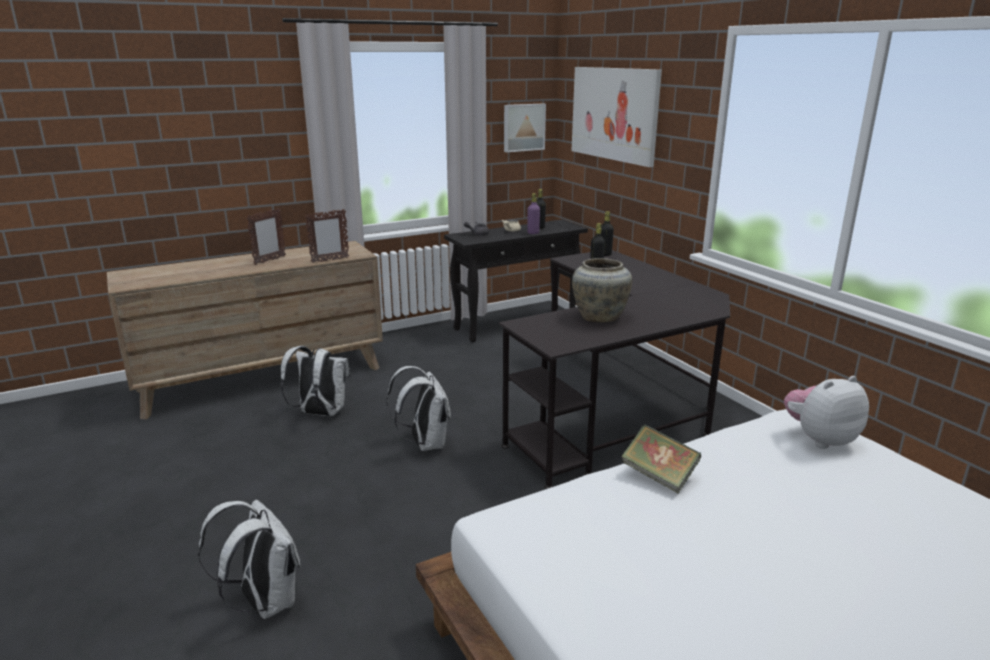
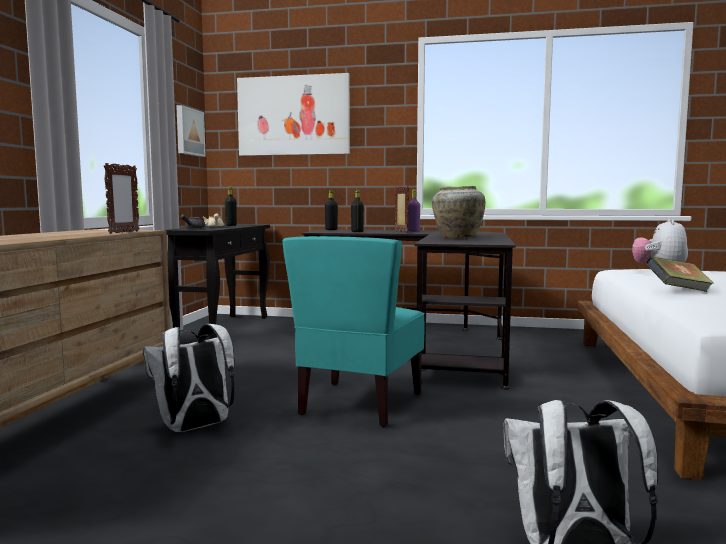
camera: 50 degrees left, 15 degrees down
picture frame [247,208,286,265] -> picture frame moved to [395,186,409,233]
white backpack [386,366,451,451] -> turquoise chair [282,236,425,427]
purple bottle [527,193,540,234] -> purple bottle moved to [408,189,420,232]

